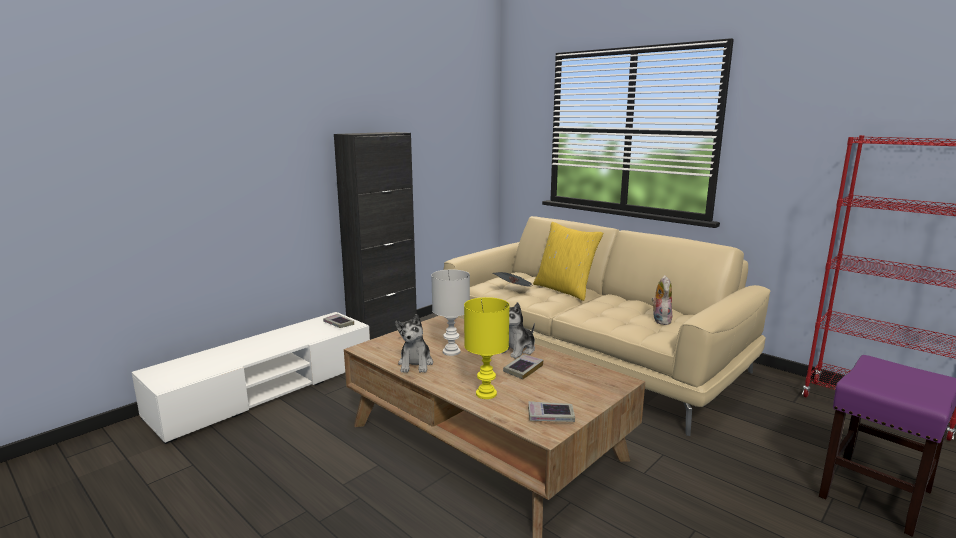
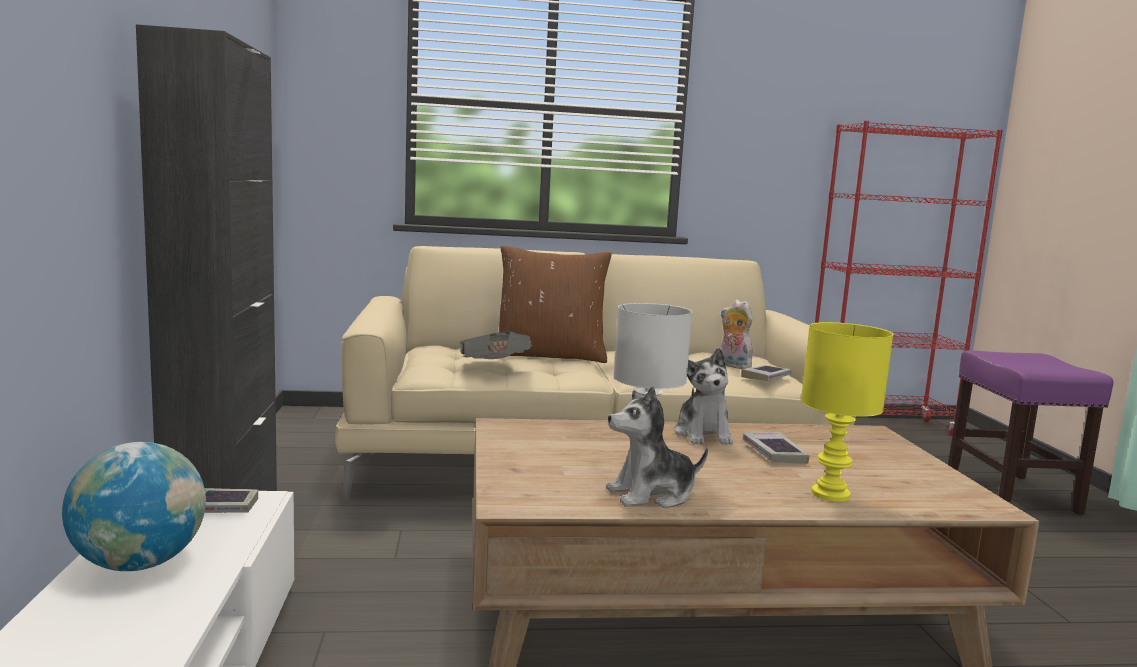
camera: 50 degrees left, 5 degrees down
plush toy [395,314,433,373] -> plush toy turned 120 degrees clockwise [606,386,708,508]
book [528,401,575,422] -> book moved to [741,365,791,381]
yellow pillow [533,222,603,301] -> brown pillow [499,246,612,363]
none -> globe [62,442,206,571]

